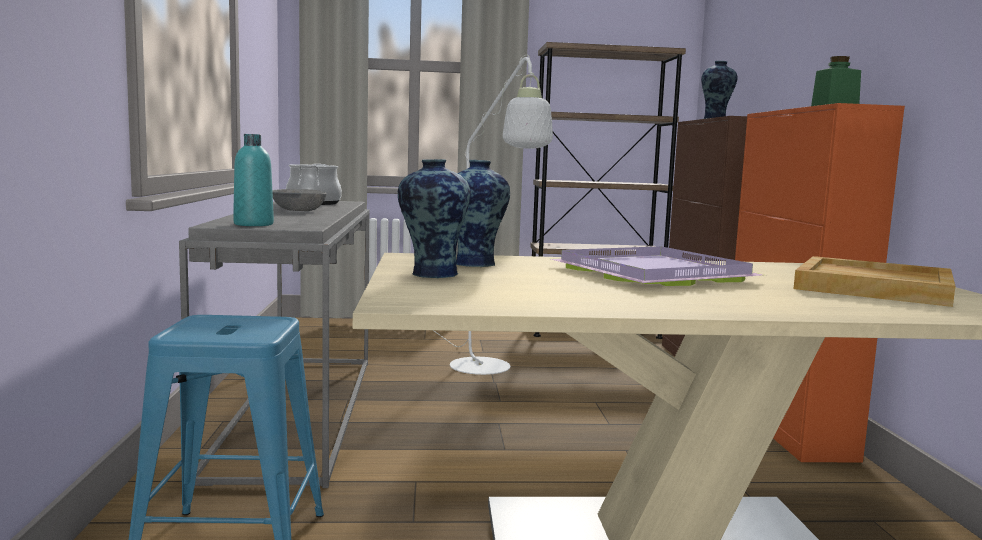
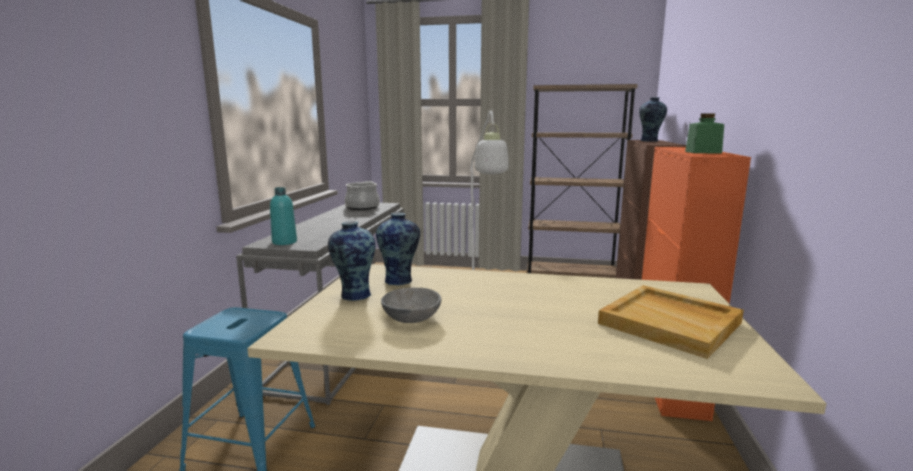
camera: 15 degrees right, 5 degrees up
grey bowl [272,189,327,211] -> grey bowl moved to [381,288,441,323]
purple tray [551,246,763,286] -> none

